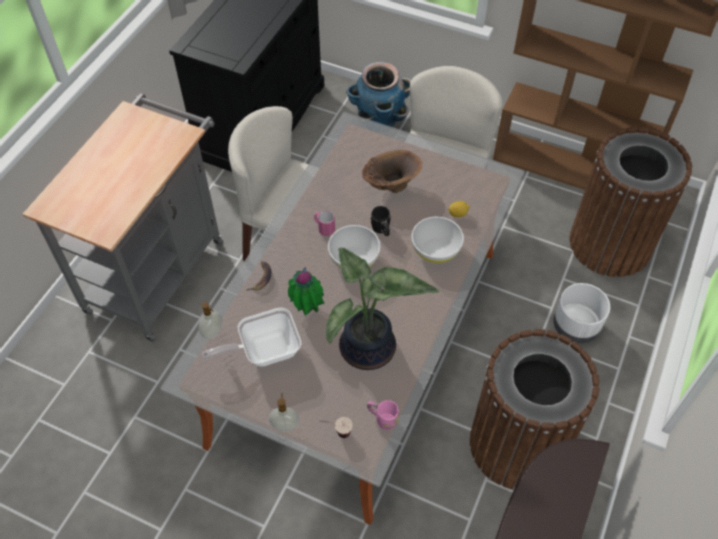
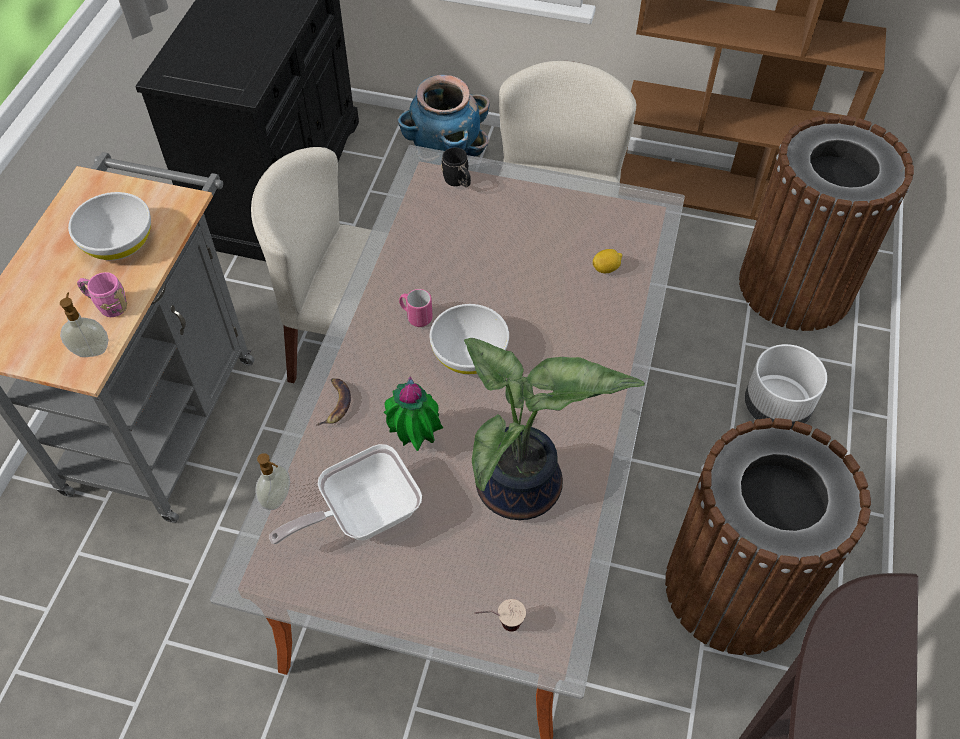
camera: 10 degrees left, 0 degrees up
soap dispenser [269,393,300,431] -> soap dispenser moved to [60,292,108,357]
brown vase [362,150,422,193] -> none
pink mug [367,400,400,430] -> pink mug moved to [77,272,127,317]
black mug [370,206,390,236] -> black mug moved to [441,147,471,187]
white bowl [411,217,464,263] -> white bowl moved to [68,192,151,260]

